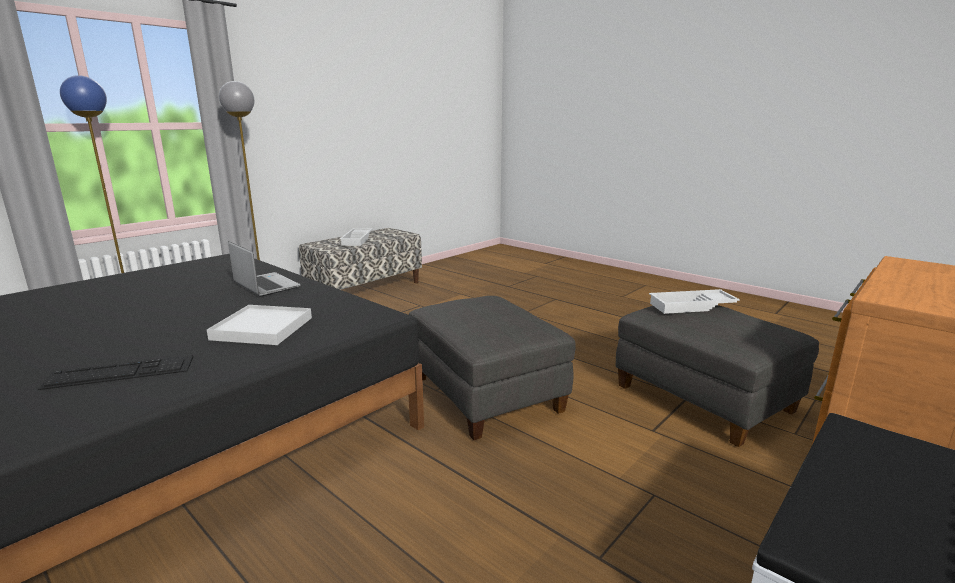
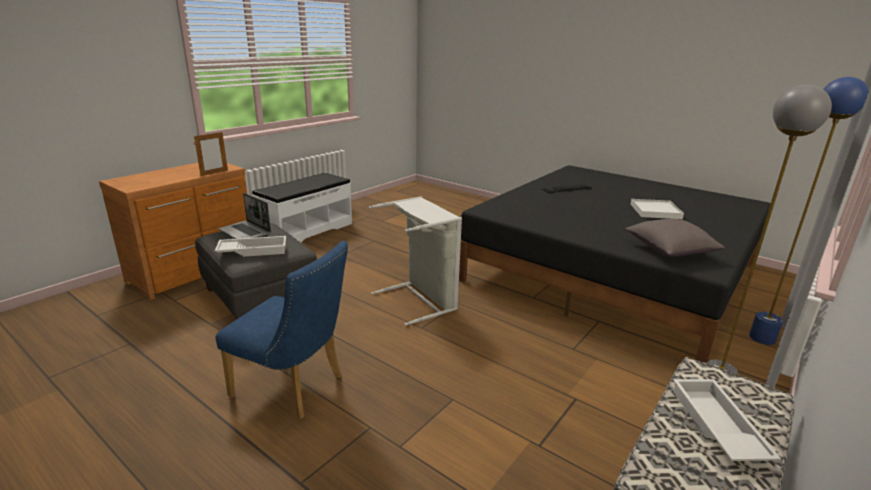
camera: 175 degrees right, 5 degrees up
white tray [207,305,312,345] -> white tray moved to [631,199,684,219]
laptop [228,241,301,297] -> laptop moved to [218,193,271,239]
grey ottoman [409,296,576,440] -> grey laundry basket [369,197,462,326]
none -> picture frame [194,131,228,176]
none -> blue chair [216,241,348,419]
none -> grey pillow [625,219,725,257]

